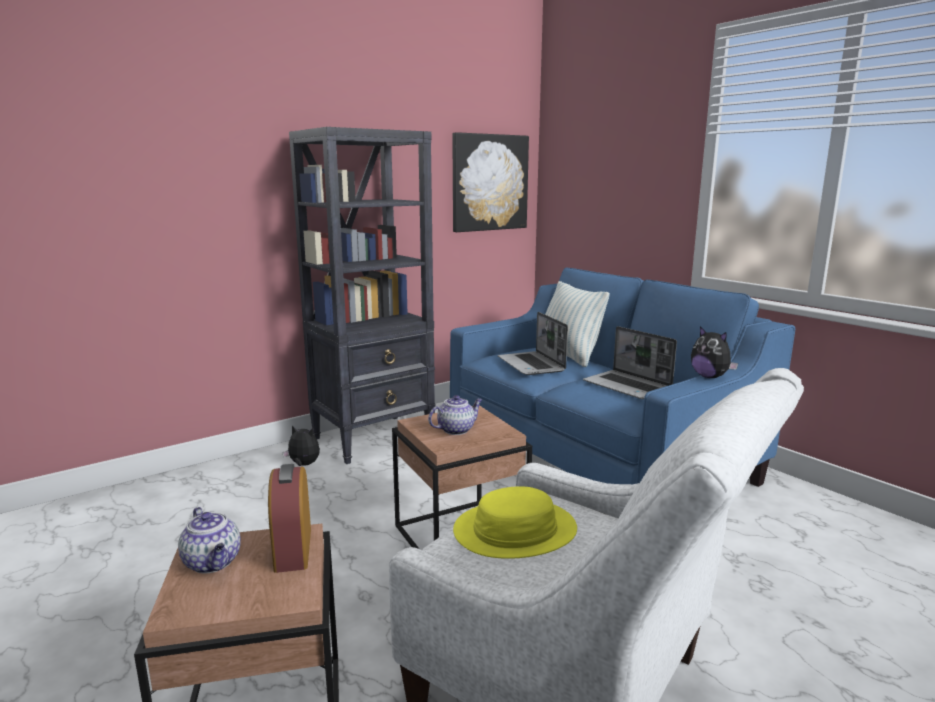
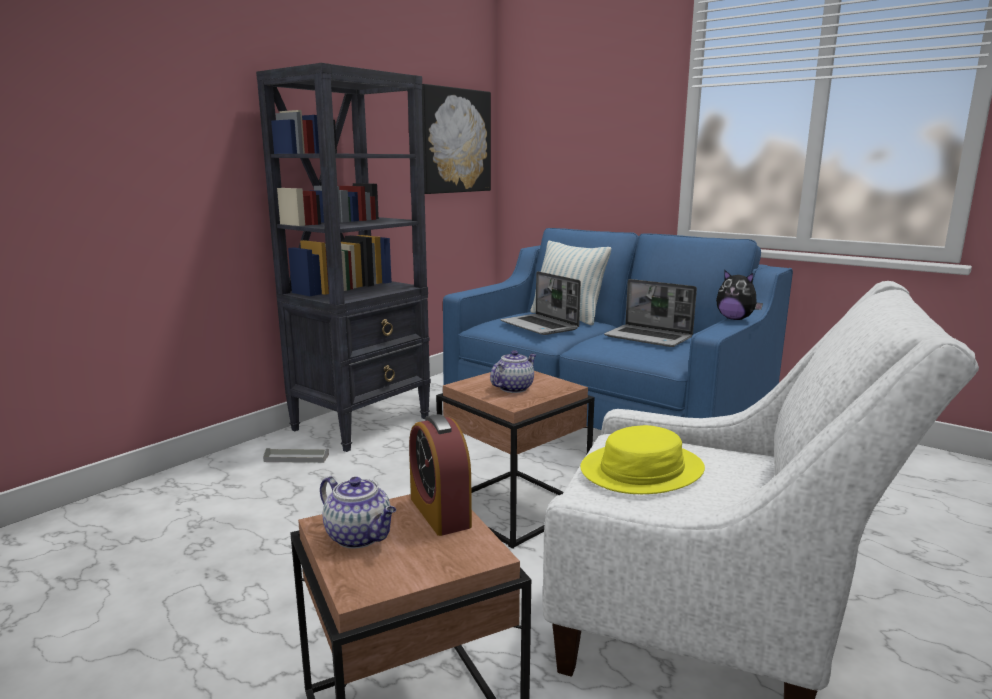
camera: 15 degrees left, 0 degrees up
plush toy [282,425,320,466] -> grey tray [263,448,329,463]

